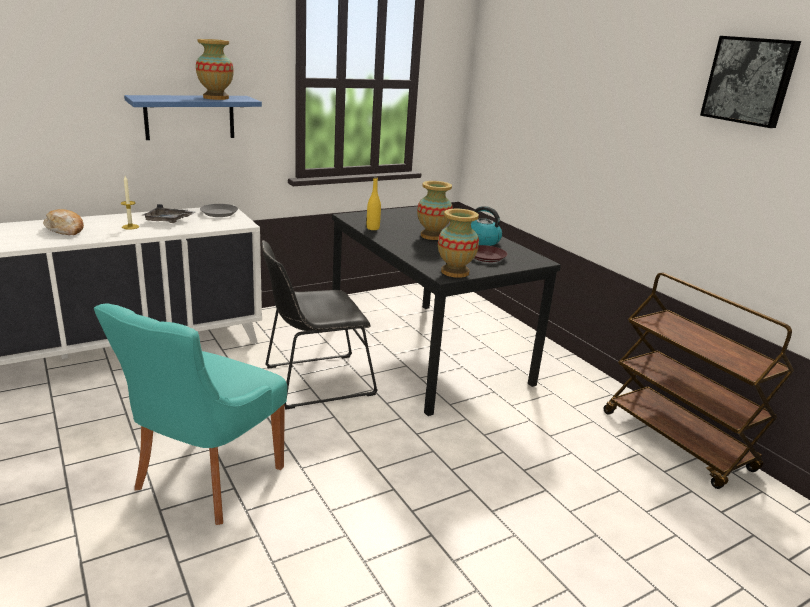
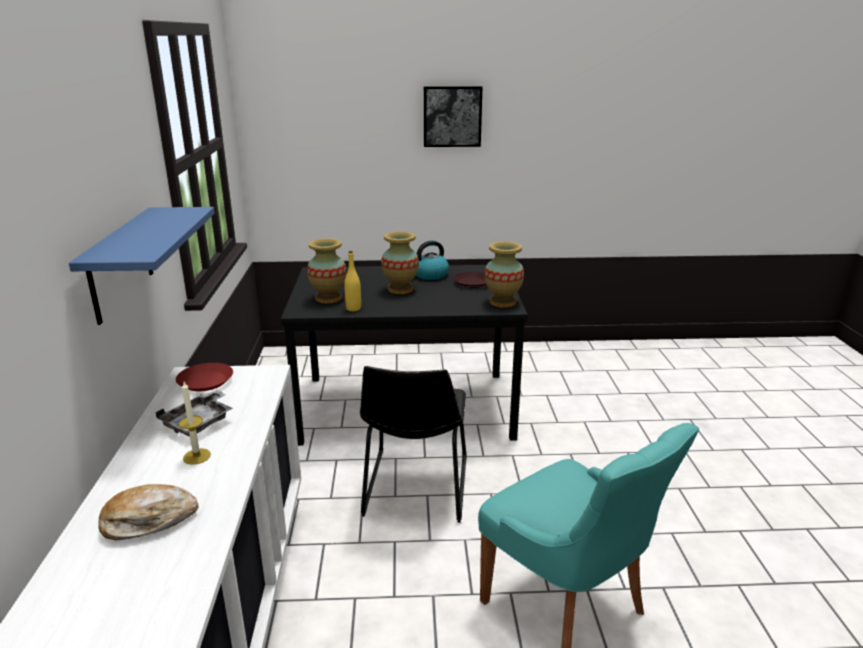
camera: 60 degrees left, 0 degrees up
vase [196,39,234,100] -> vase moved to [307,238,346,303]
grey plate [200,204,238,217] -> red plate [176,363,233,391]
brown cart [604,273,794,489] -> none
picture [700,36,801,128] -> picture moved to [424,86,483,147]

